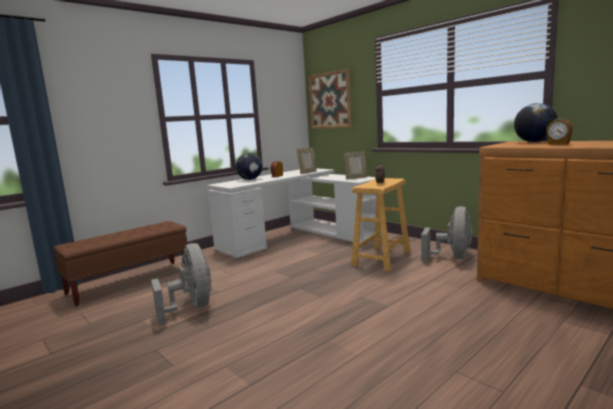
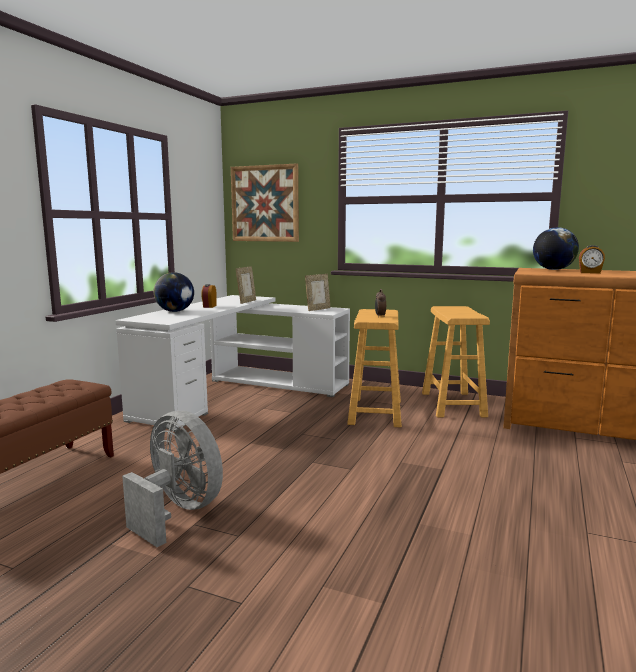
camera: 25 degrees left, 0 degrees up
grey fan [421,206,473,262] -> beige stool [422,306,490,417]

